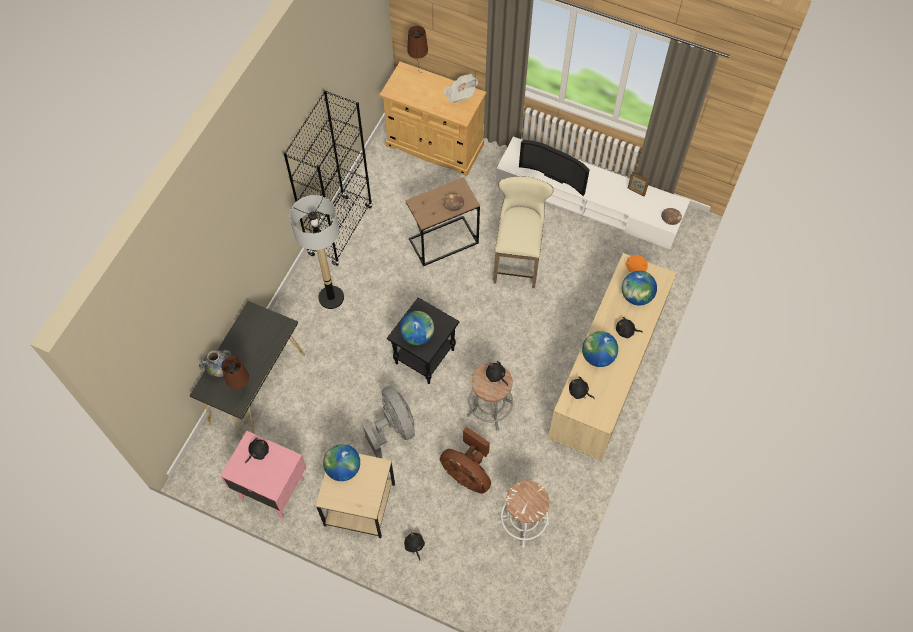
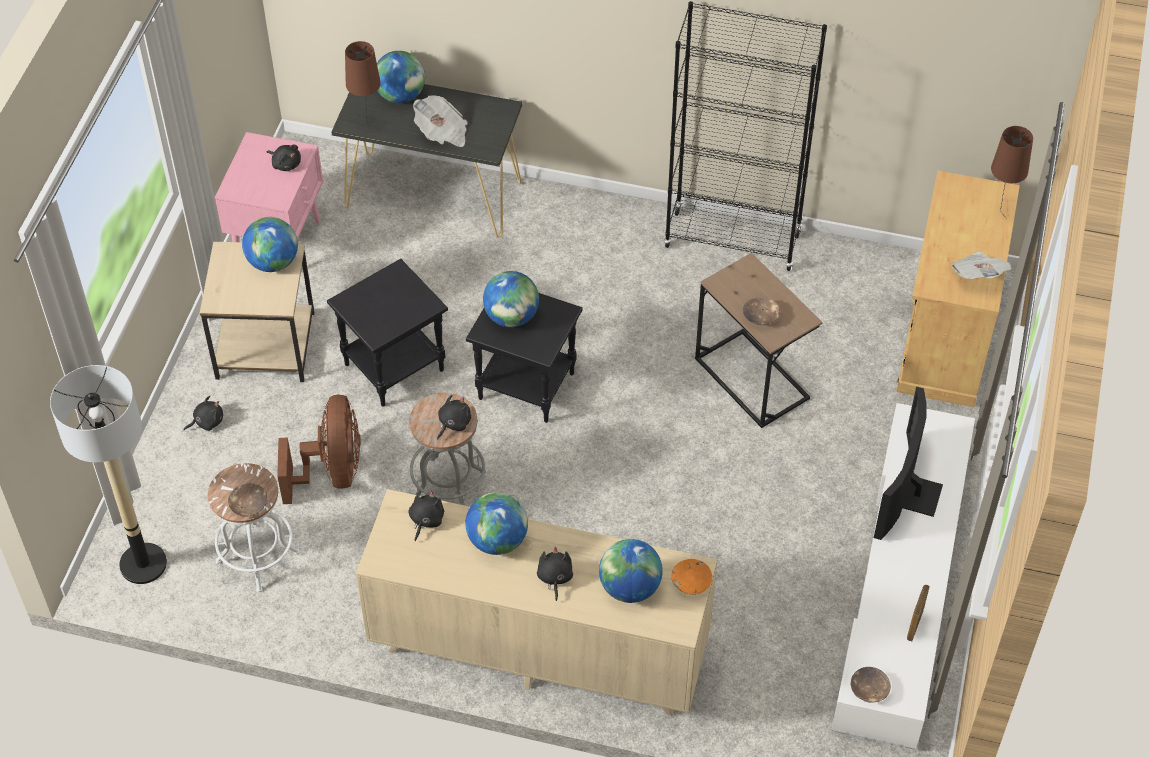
camera: 80 degrees right, 10 degrees down
vase [199,350,231,377] -> globe [377,51,425,103]
floor lamp [290,195,344,309] -> floor lamp moved to [50,365,167,584]
grey fan [363,386,415,458] -> black side table [327,259,448,407]
brown fan [440,427,491,494] -> brown fan turned 150 degrees clockwise [277,395,361,504]
beige stool [493,176,553,288] -> none
none -> brown bowl [228,483,267,517]
none -> newspaper [413,95,468,147]

